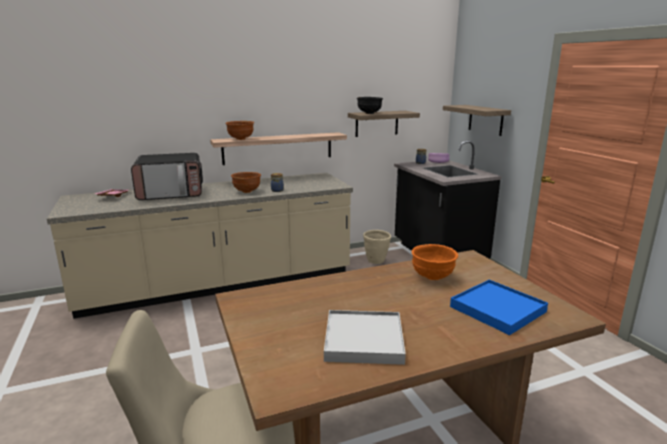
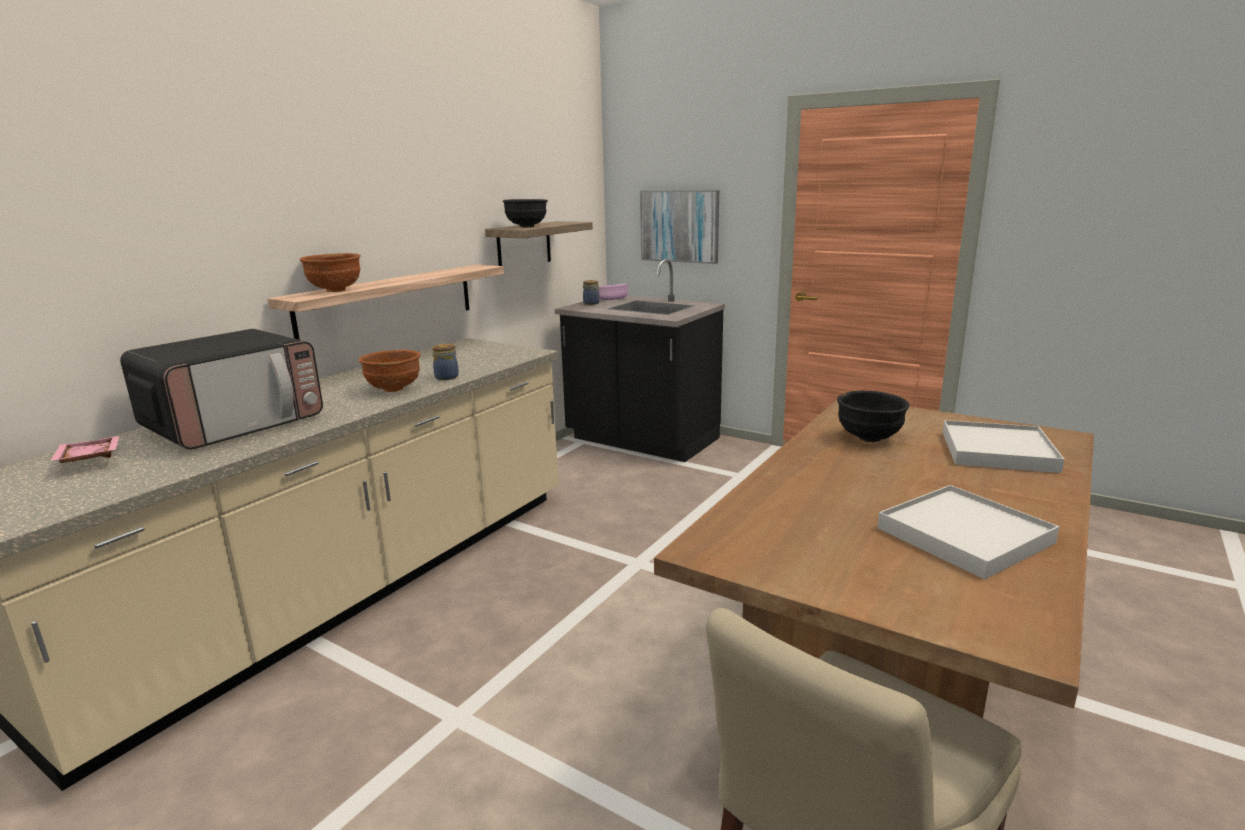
camera: 35 degrees left, 0 degrees up
beige planter [363,230,391,264] -> none
orange bowl [412,244,458,280] -> black bowl [837,391,910,442]
shelf [443,105,511,136] -> picture [640,190,719,264]
blue tray [450,280,548,335] -> white tray [943,420,1064,473]

